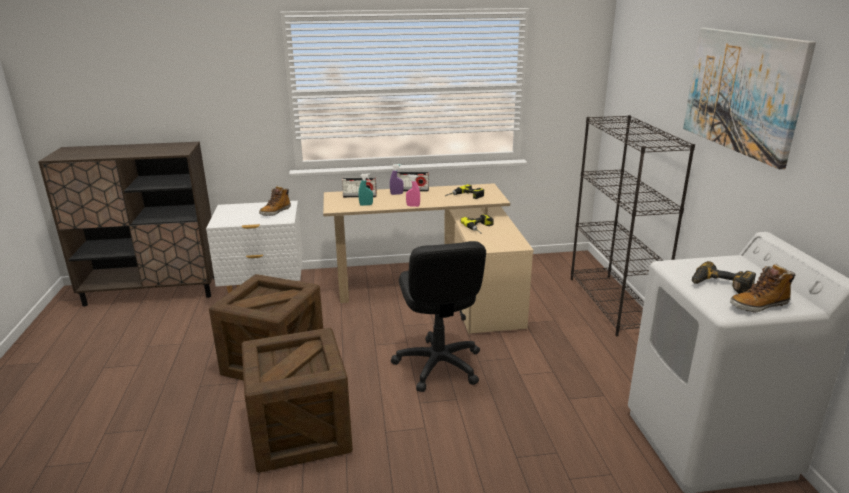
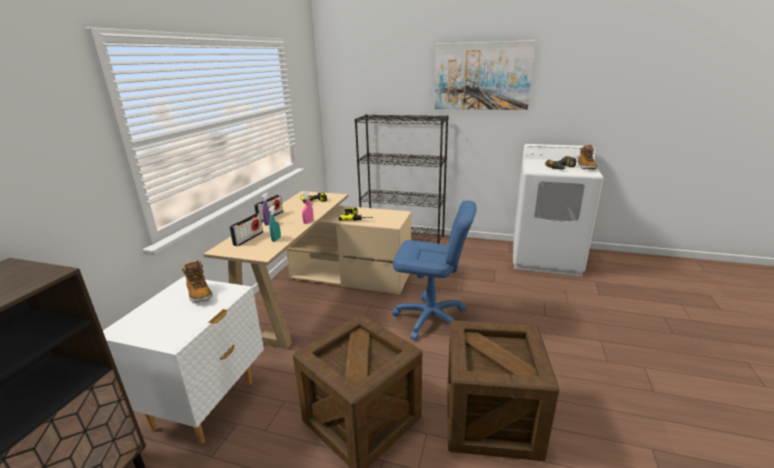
camera: 65 degrees left, 0 degrees up
black office chair [391,241,486,392] -> blue office chair [392,201,476,340]

